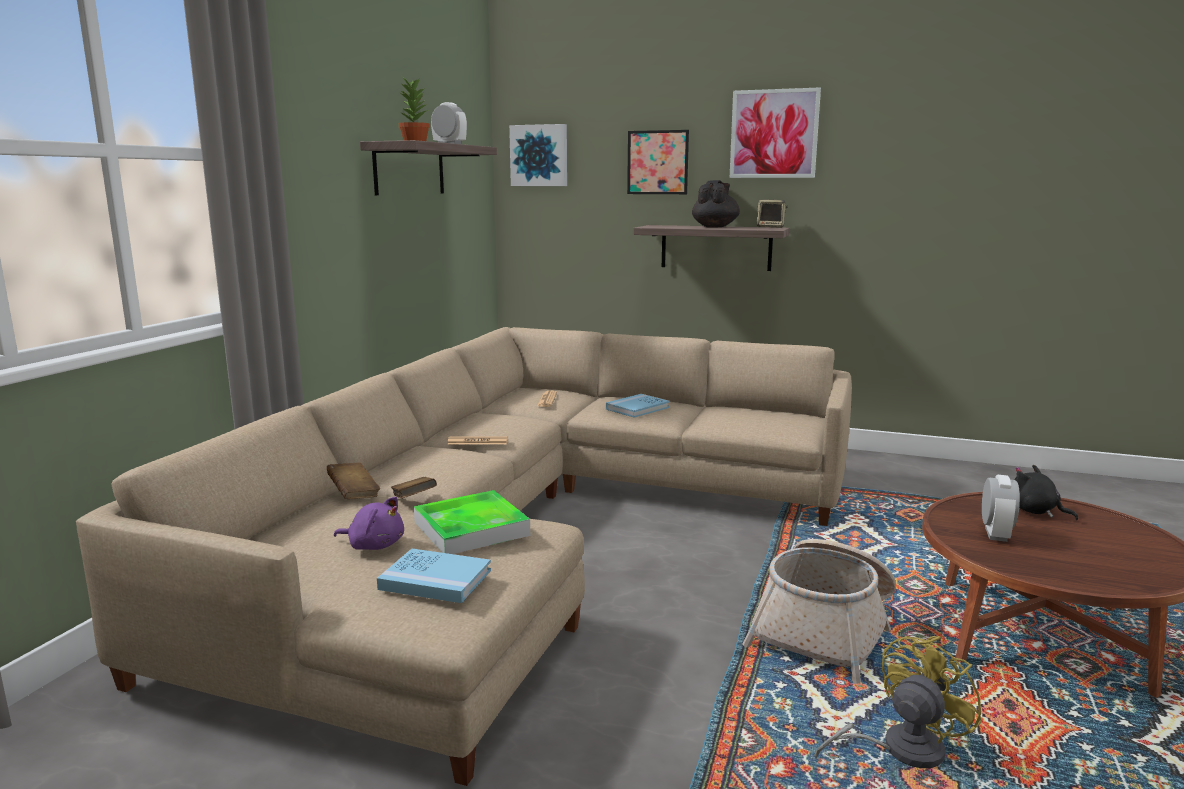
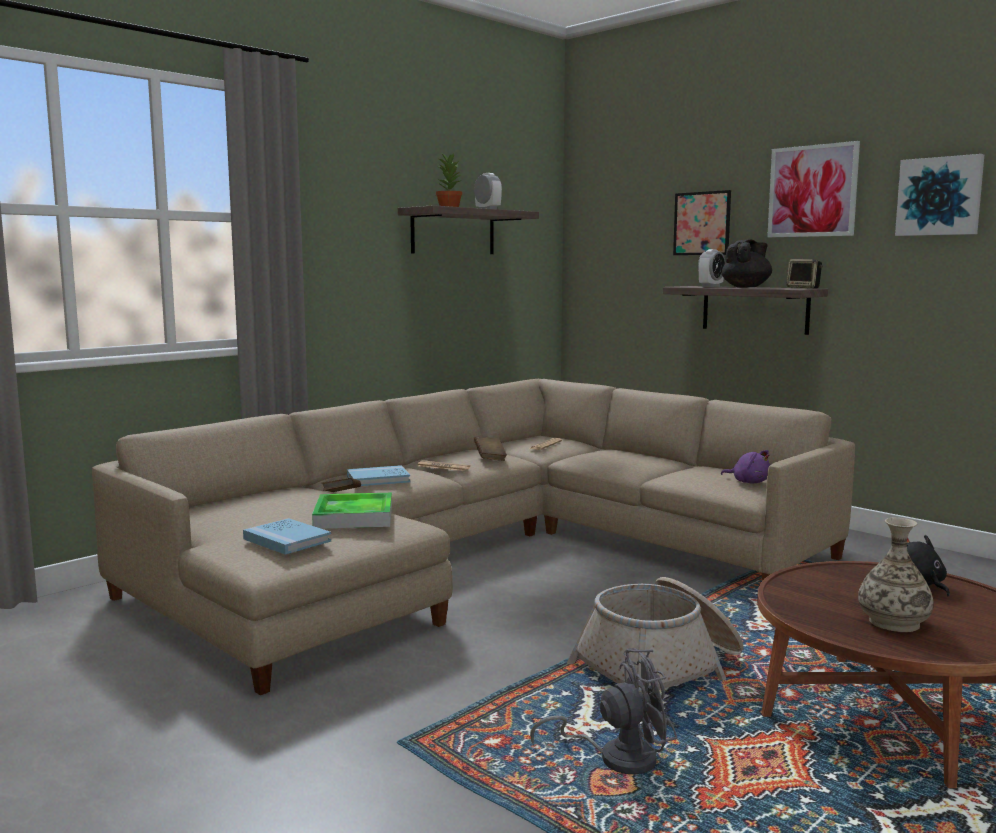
camera: 25 degrees right, 5 degrees down
brown book [327,462,380,499] -> brown book moved to [474,436,507,461]
purple plush toy [334,497,404,550] -> purple plush toy moved to [721,450,770,483]
picture [509,124,567,186] -> picture moved to [895,154,984,236]
blue book [606,394,670,418] -> blue book moved to [347,465,410,486]
yellow fan [815,636,982,768] -> grey fan [530,648,677,774]
alarm clock [982,475,1020,542] -> alarm clock moved to [698,249,725,287]
none -> vase [858,517,934,632]

